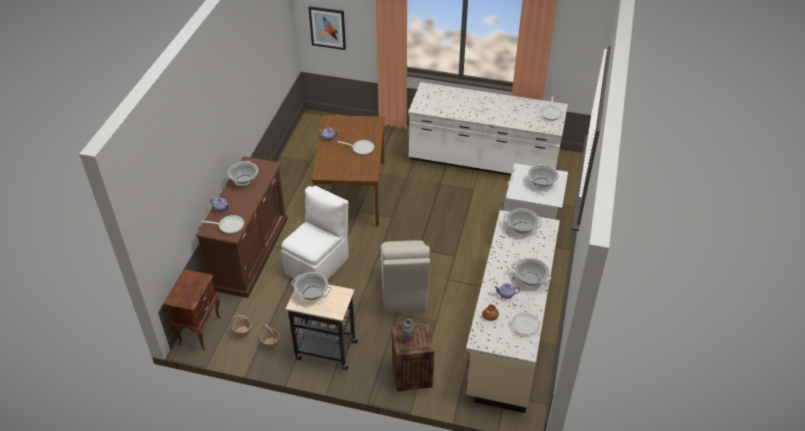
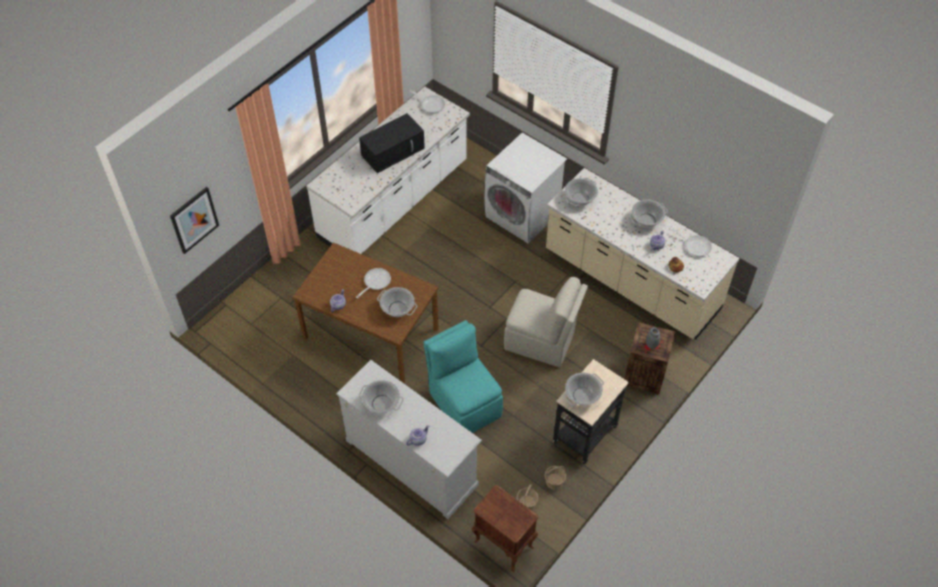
camera: 65 degrees left, 10 degrees up
brown dresser [196,156,288,298] -> white dresser [336,360,482,519]
frying pan [201,215,244,234] -> none
white chair [281,186,349,280] -> turquoise chair [423,320,503,433]
cooking pot [528,164,559,189] -> cooking pot moved to [377,287,417,317]
none -> black microwave [359,113,425,173]

